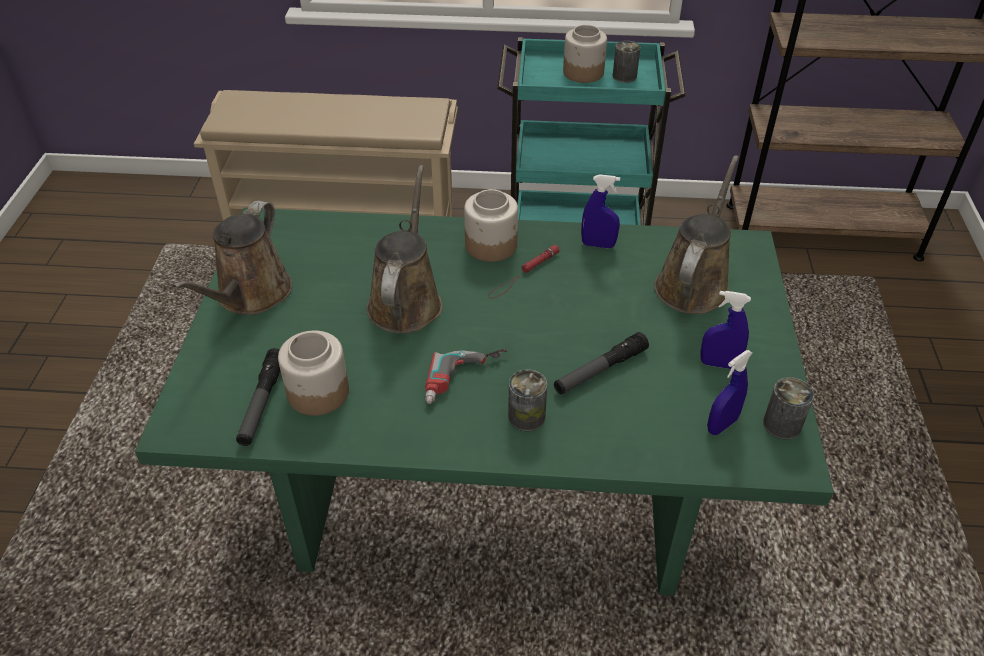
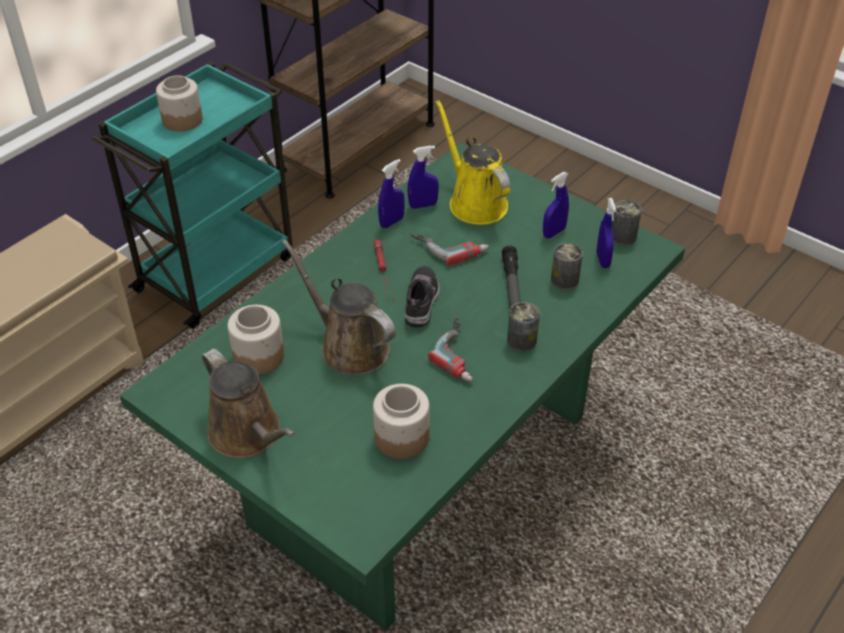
camera: 55 degrees left, 0 degrees up
flashlight [236,348,281,446] -> none
jar [464,189,518,262] -> jar moved to [227,305,284,375]
can [613,41,641,83] -> can moved to [551,243,583,290]
brown watering can [654,156,739,314] -> yellow watering can [436,100,510,225]
none -> shoe [405,265,440,328]
none -> blue spray bottle [407,146,439,209]
none -> power drill [411,234,489,266]

